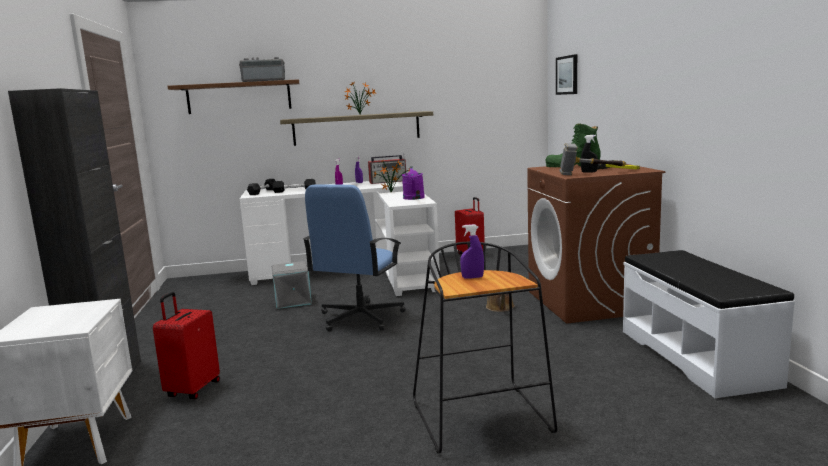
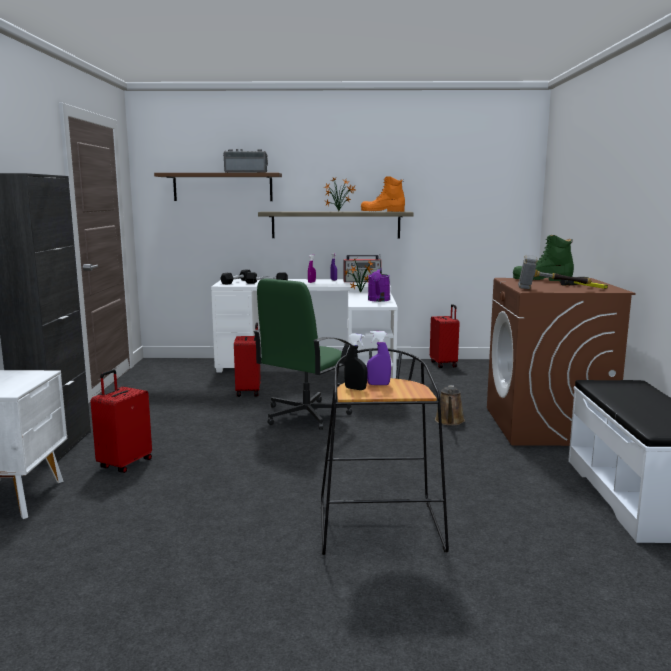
camera: 10 degrees right, 0 degrees up
grey storage box [272,261,312,309] -> red suitcase [234,323,261,397]
blue office chair [303,184,405,331] -> green office chair [253,279,352,430]
picture [556,54,577,95] -> none
black spray bottle [581,135,598,173] -> black spray bottle moved to [344,333,367,390]
none -> orange boot [361,176,405,212]

